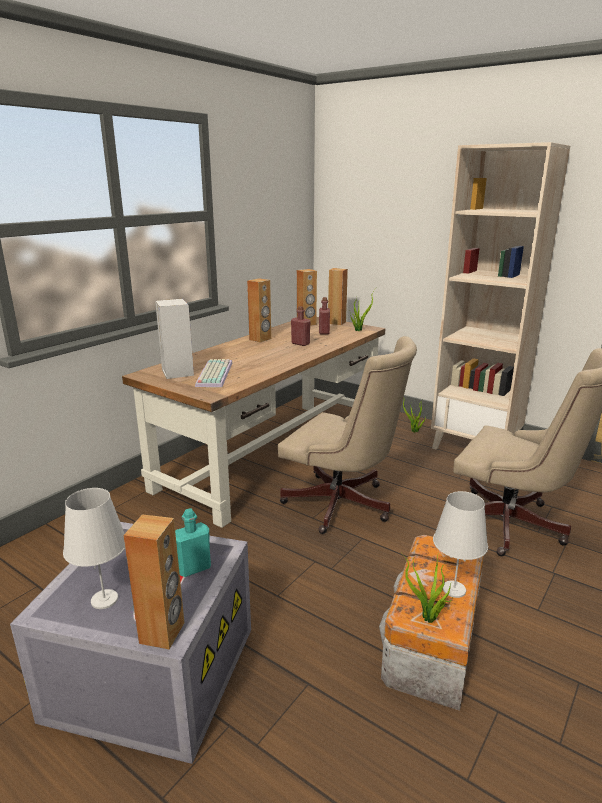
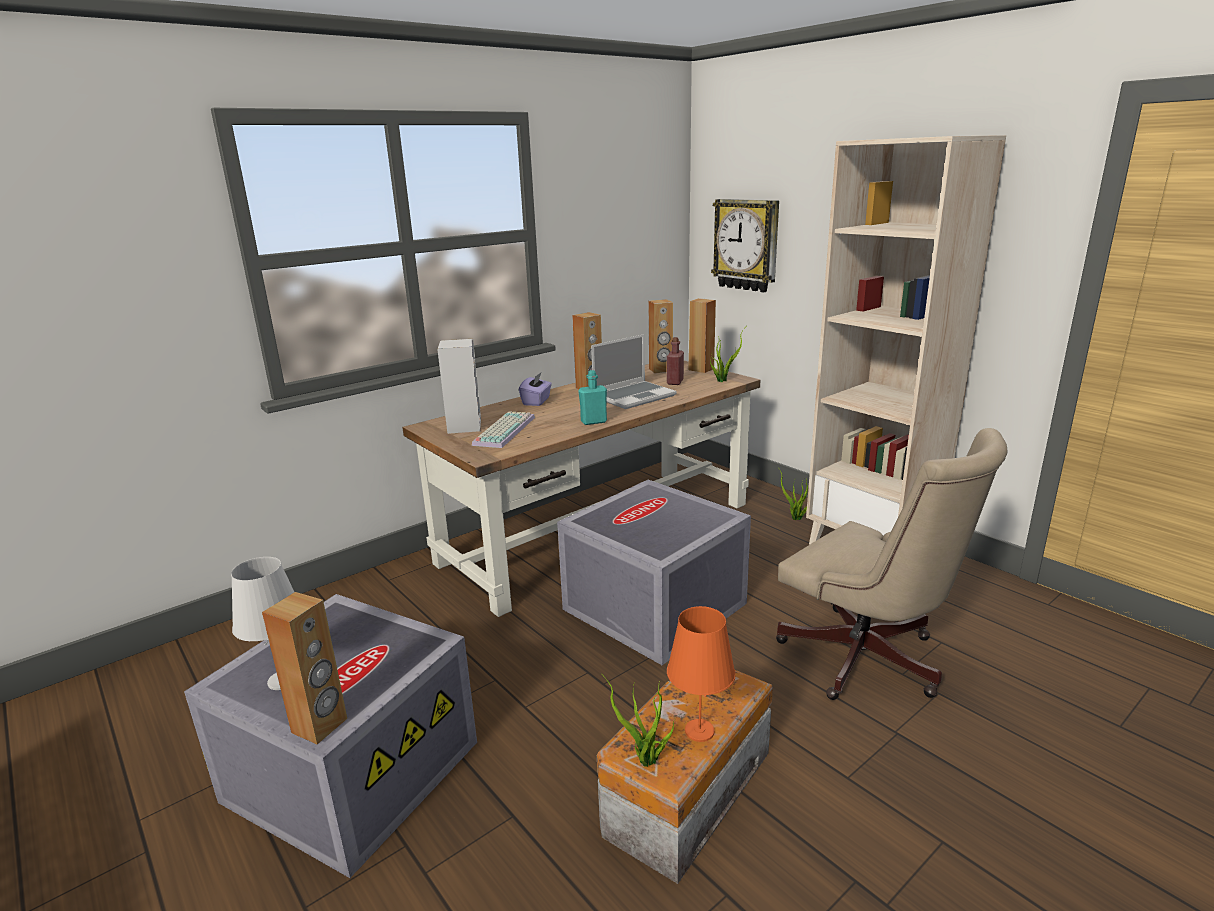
camera: 15 degrees right, 0 degrees up
turquoise bottle [175,508,211,577] -> turquoise bottle moved to [578,370,607,425]
beige office chair [278,336,417,534] -> grey storage box [557,480,751,665]
red bottle [291,306,311,346] -> laptop [591,334,677,409]
white table lamp [433,491,488,598] -> orange table lamp [667,606,736,742]
none -> purple tissue box [519,372,552,406]
none -> wall clock [711,199,779,292]

